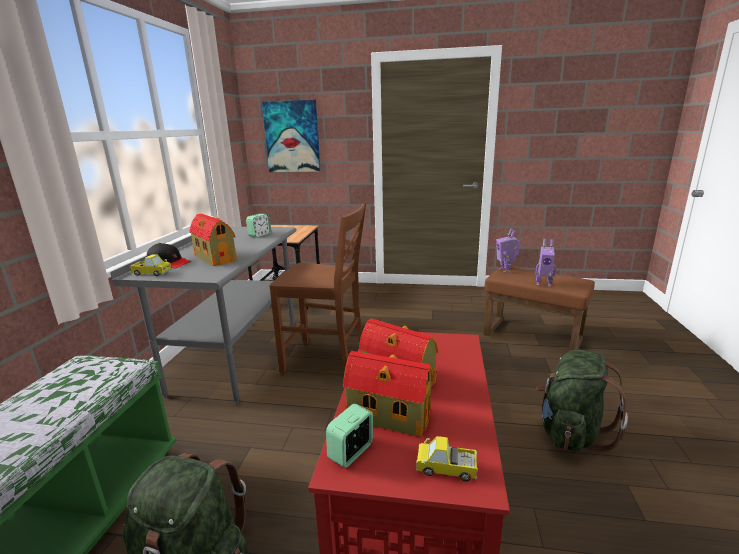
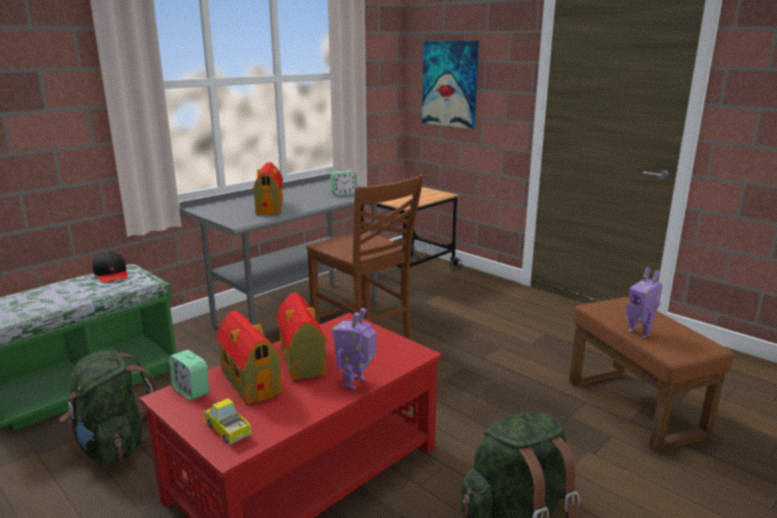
camera: 35 degrees right, 0 degrees up
toy truck [129,255,172,276] -> none
black cap [147,243,191,268] -> black cap moved to [92,251,128,283]
alarm clock [326,404,373,468] -> alarm clock turned 120 degrees counterclockwise [169,350,209,401]
toy robot [496,229,520,272] -> toy robot moved to [332,308,376,390]

